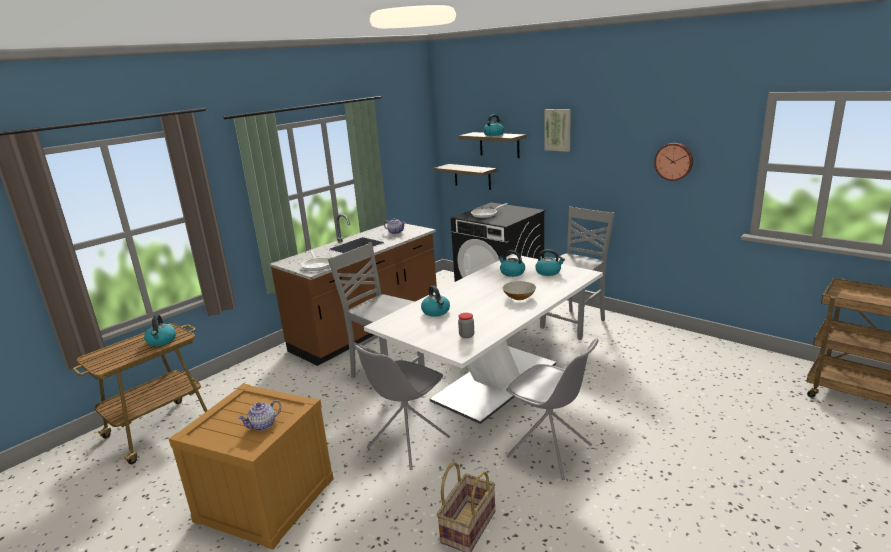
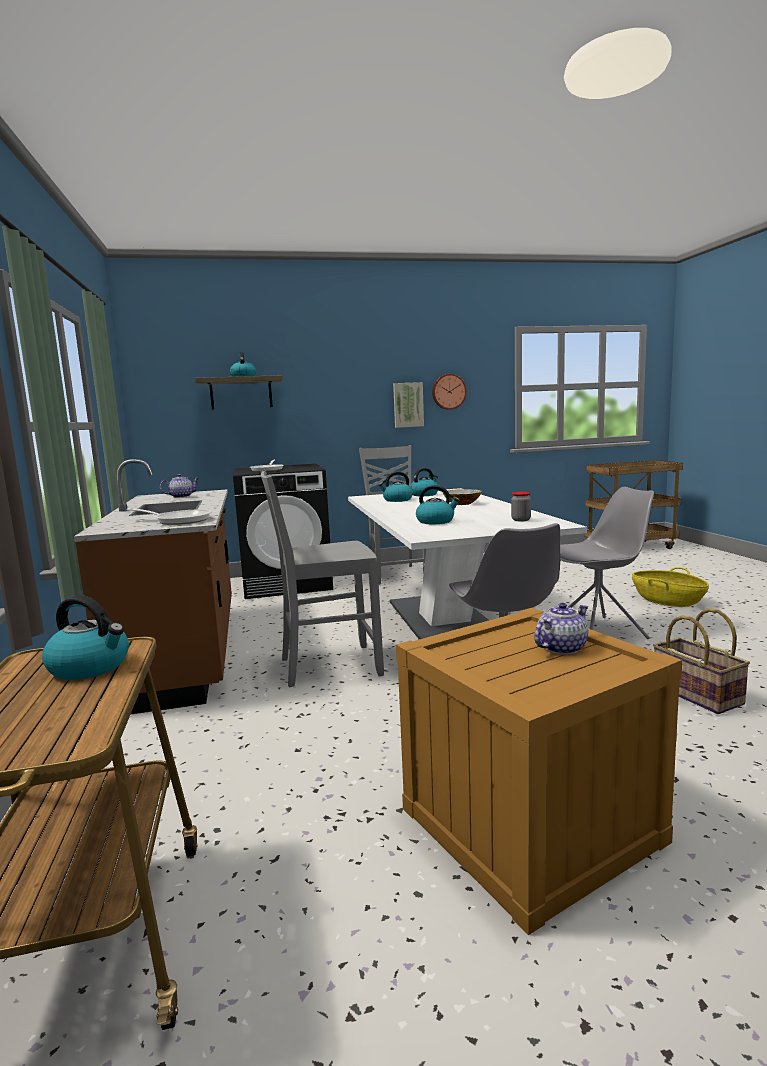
camera: 55 degrees left, 10 degrees down
teapot [238,400,281,431] -> teapot turned 120 degrees counterclockwise [534,603,588,655]
shelf [434,164,497,190] -> none
picture [544,109,571,152] -> picture moved to [393,382,424,428]
none -> basket [632,567,709,607]

